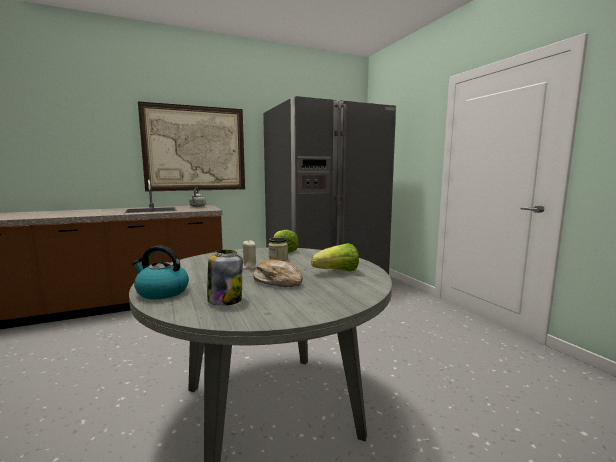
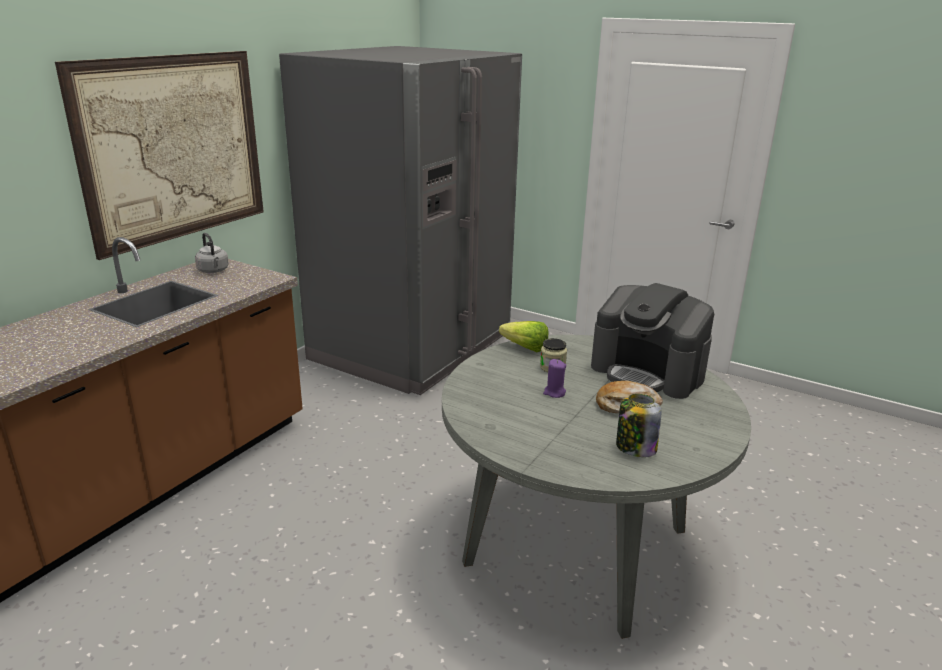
camera: 35 degrees left, 15 degrees up
kettle [132,246,189,299] -> none
beige candle [243,240,258,270] -> purple candle [543,359,566,398]
lettuce [311,243,359,271] -> coffee machine [591,283,714,399]

